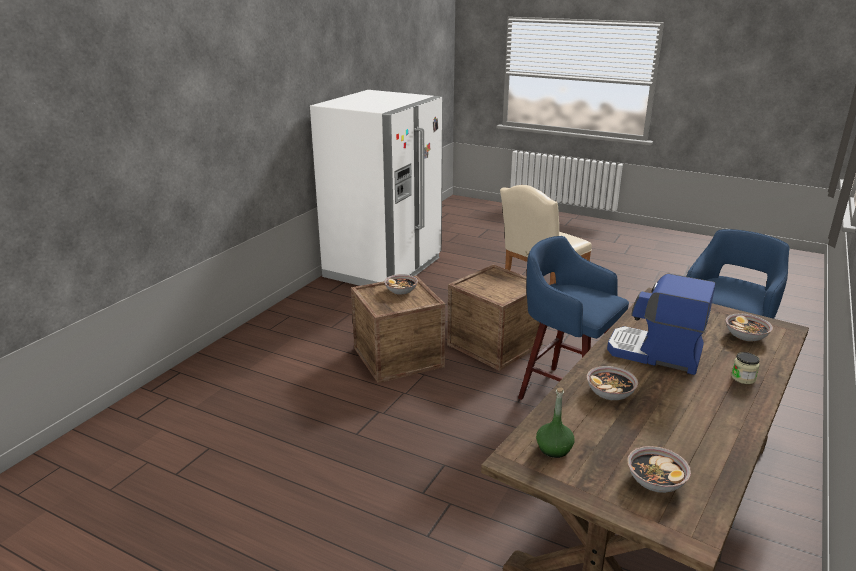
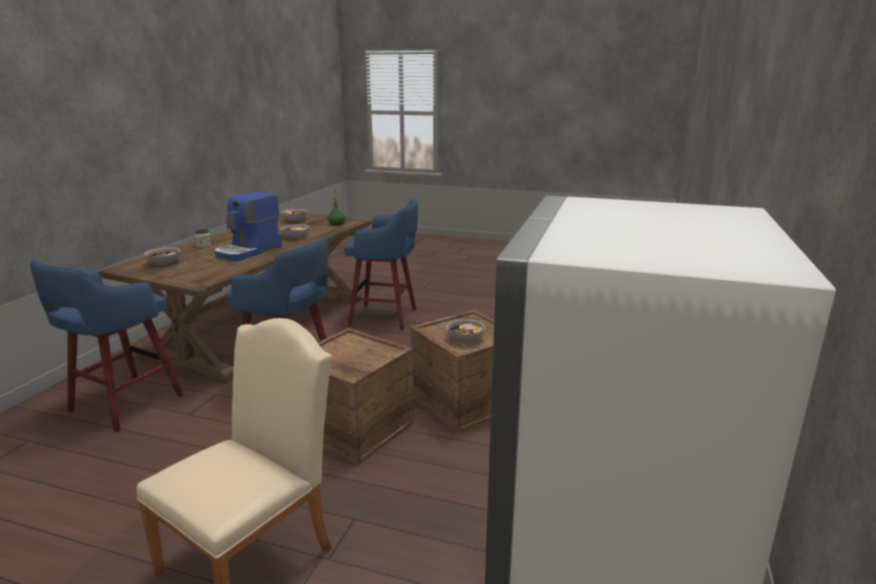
camera: 170 degrees right, 5 degrees down
coffee machine [607,273,716,375] -> coffee machine turned 105 degrees clockwise [215,191,282,261]
none -> blue stool [344,199,418,330]

